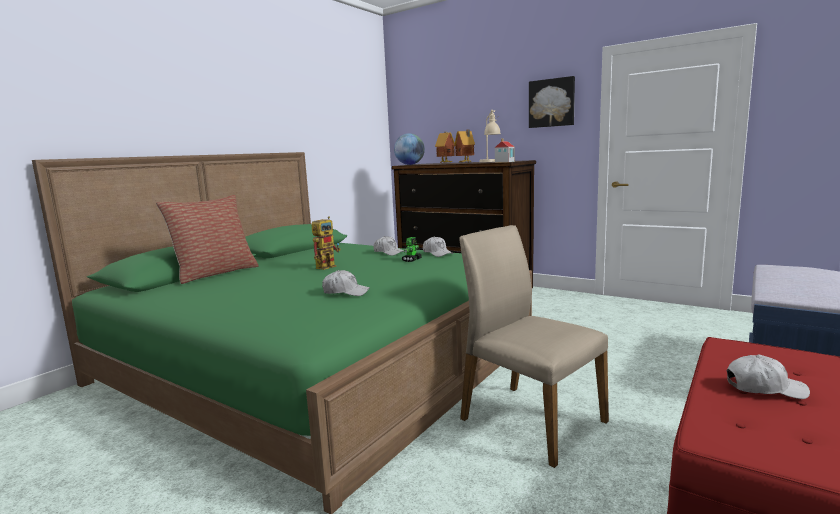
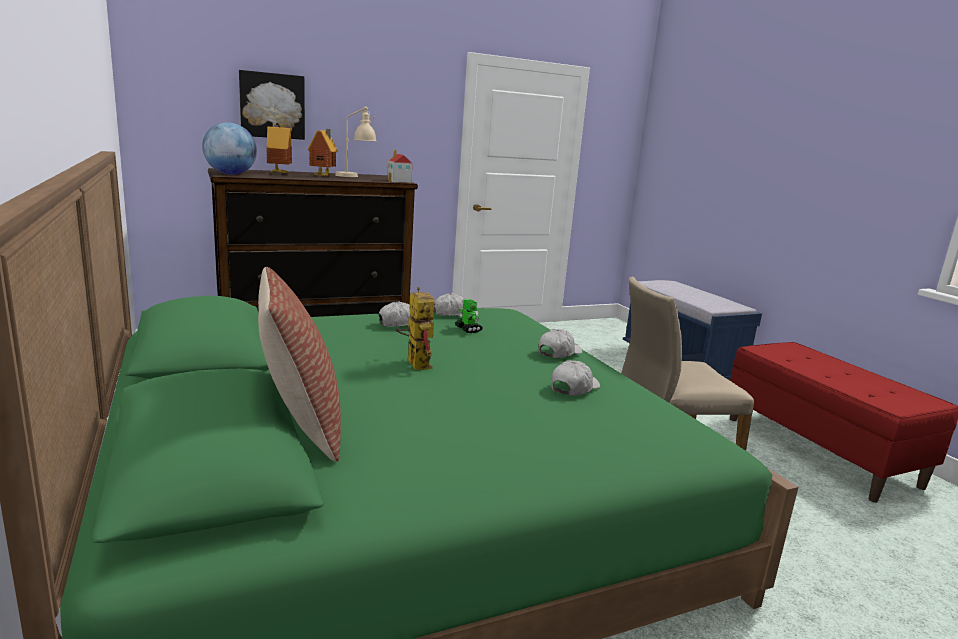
camera: 60 degrees left, 5 degrees up
picture [529,76,575,128] -> picture moved to [239,70,305,140]
white cap [727,355,810,399] -> white cap moved to [538,329,583,358]

